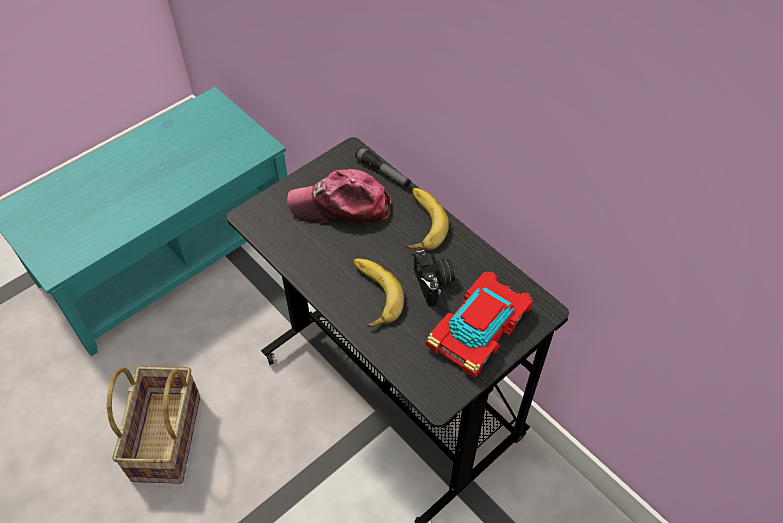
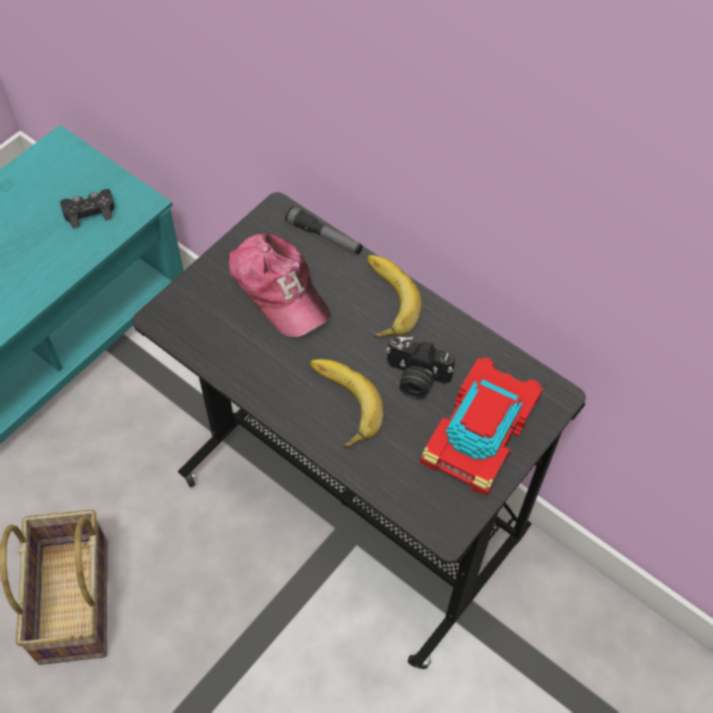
camera: 10 degrees left, 5 degrees up
cap [287,169,391,223] -> cap turned 120 degrees counterclockwise [229,233,331,337]
camera [414,247,455,307] -> camera turned 135 degrees clockwise [386,336,455,399]
none -> black game controller [60,189,114,229]

